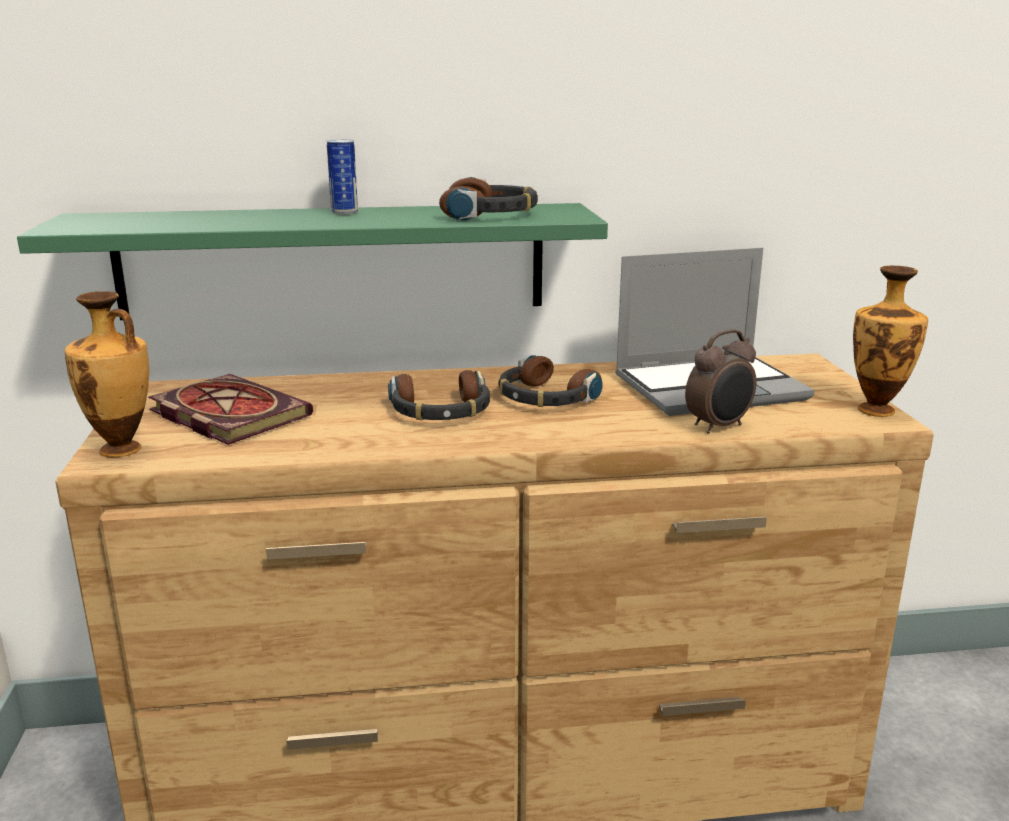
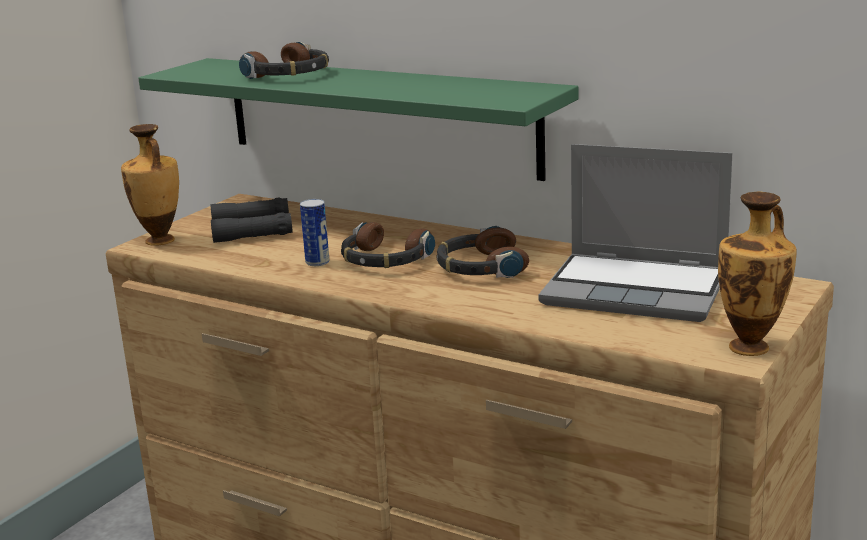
camera: 40 degrees right, 0 degrees up
book [148,374,313,445] -> black binoculars [210,198,293,243]
can [326,139,358,215] -> can moved to [300,199,330,266]
headphones [439,177,538,220] -> headphones moved to [239,42,329,79]
alarm clock [685,329,757,434] -> none

